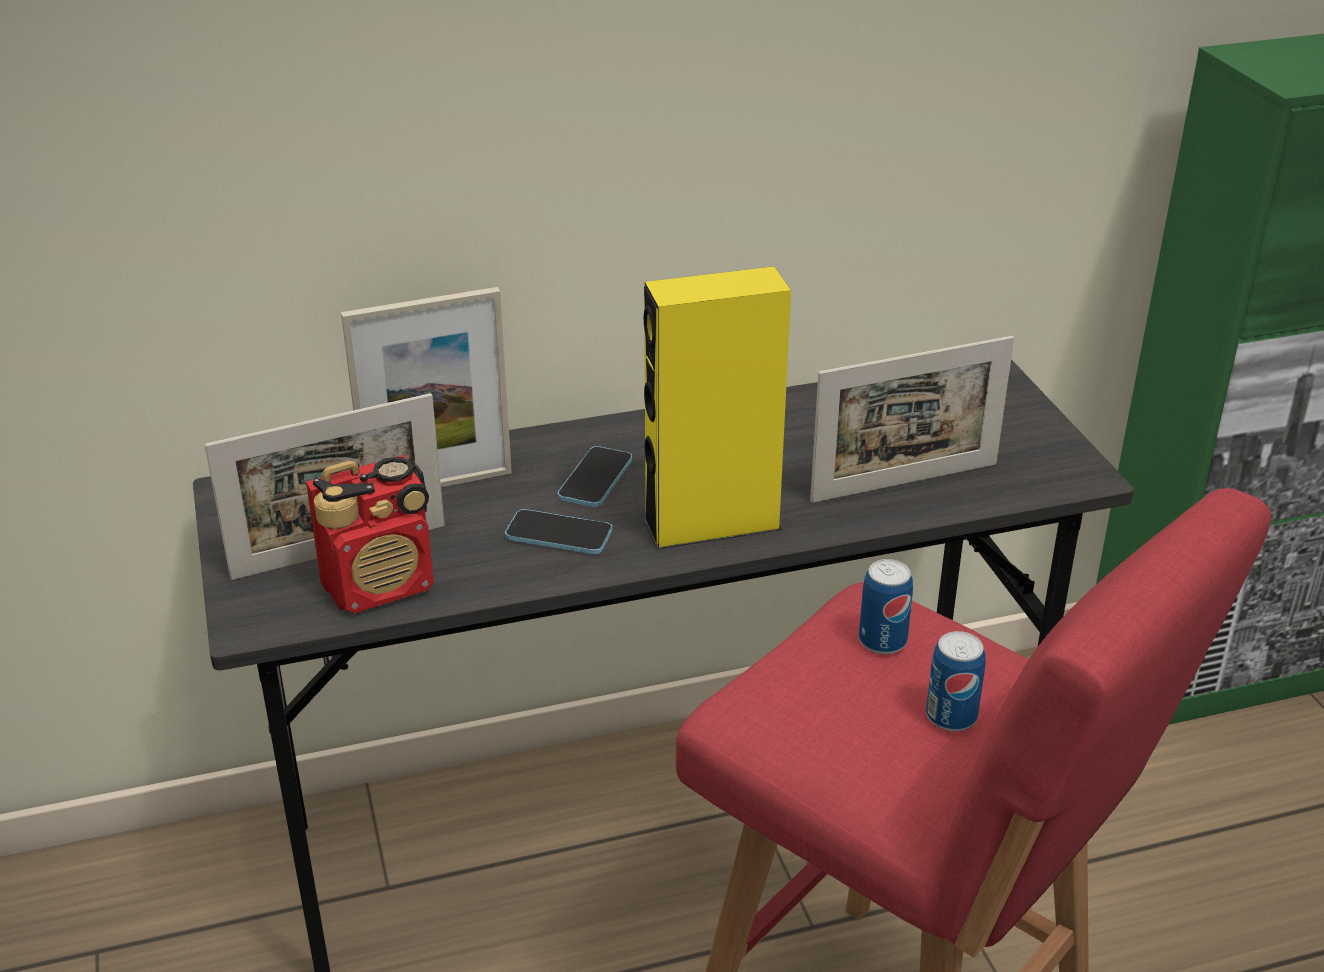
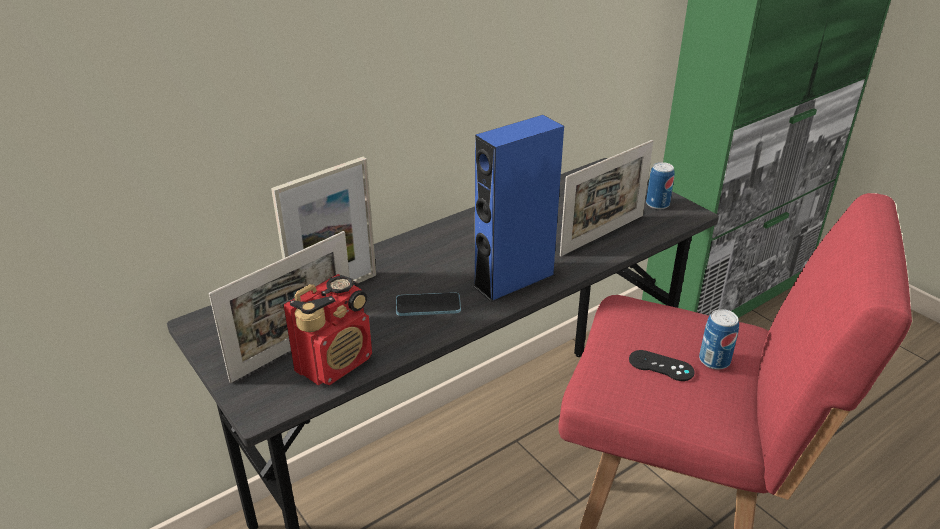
camera: 20 degrees left, 0 degrees up
phone [558,446,632,507] -> none
yellow speaker [644,266,791,550] -> blue speaker [473,115,564,302]
can [859,559,913,654] -> can moved to [646,162,675,210]
none -> black game controller [629,350,694,381]

